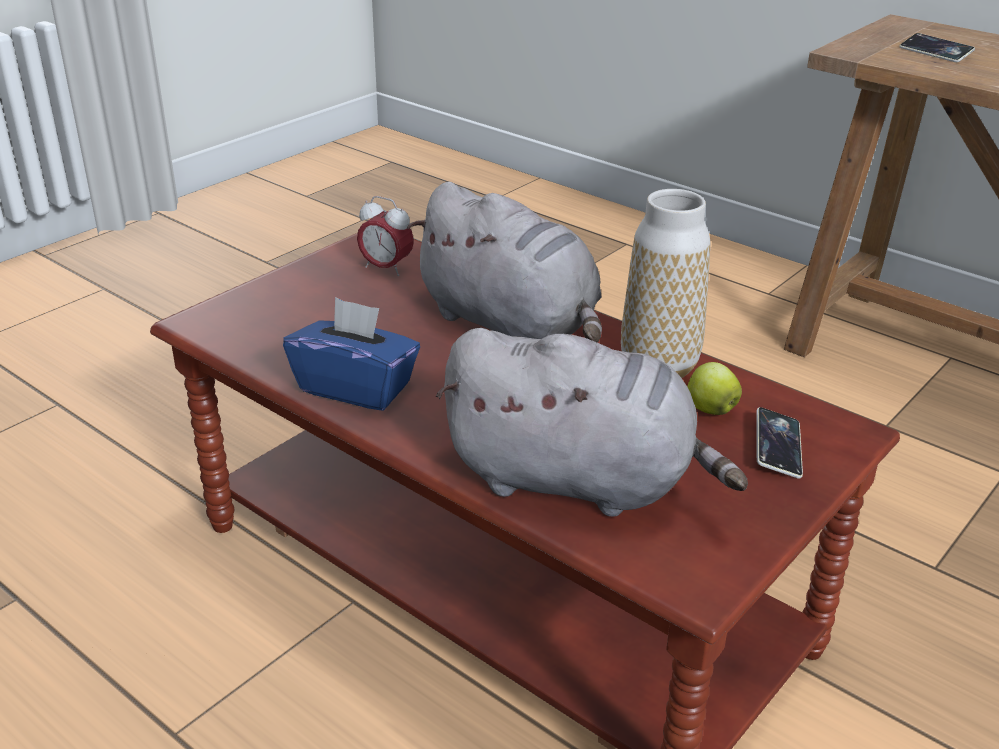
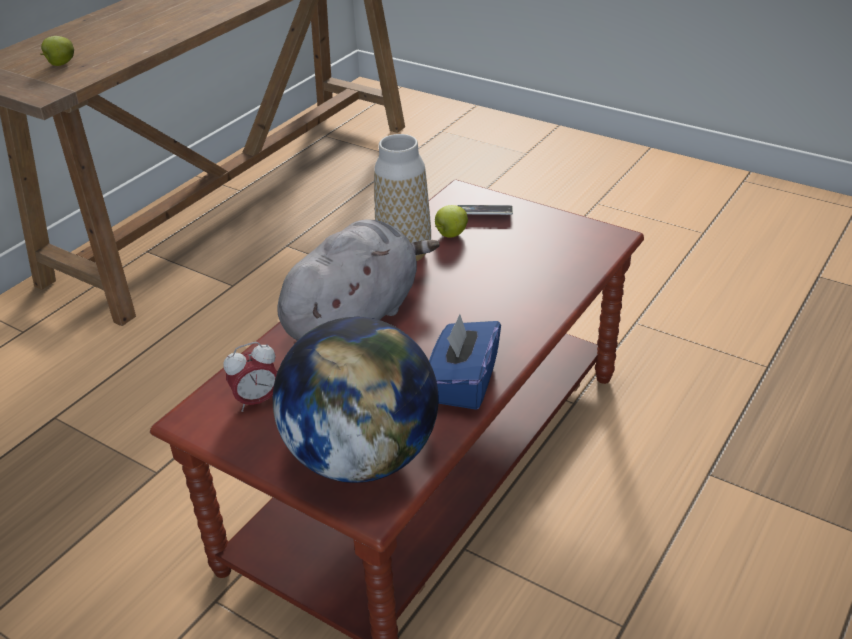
camera: 95 degrees left, 5 degrees up
alarm clock [357,196,414,276] -> alarm clock turned 45 degrees clockwise [223,342,278,412]
grey plush toy [436,328,748,517] -> none
phone [899,33,975,62] -> apple [41,36,74,66]
none -> globe [273,317,438,483]

